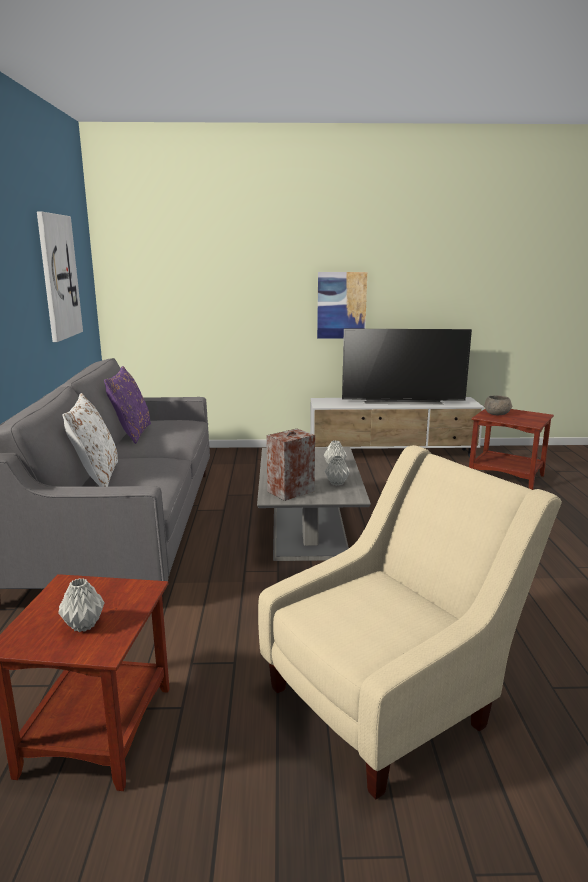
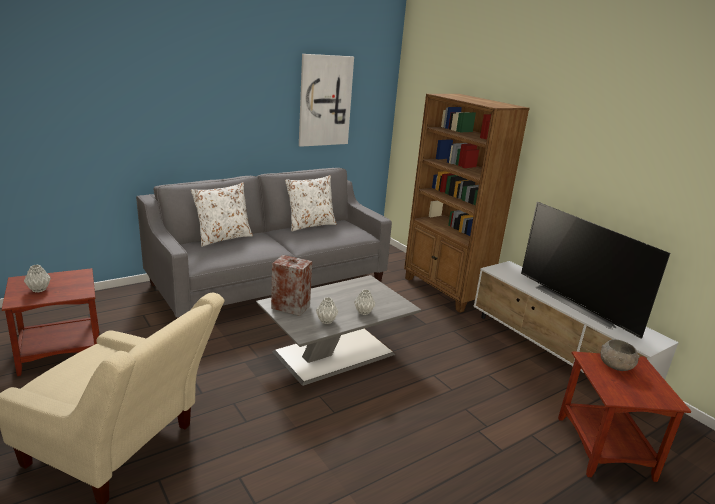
camera: 55 degrees right, 5 degrees up
purple pillow [104,366,151,444] -> white pillow [285,175,337,231]
picture [317,272,367,338] -> none
none -> brown bookcase [404,94,530,313]

